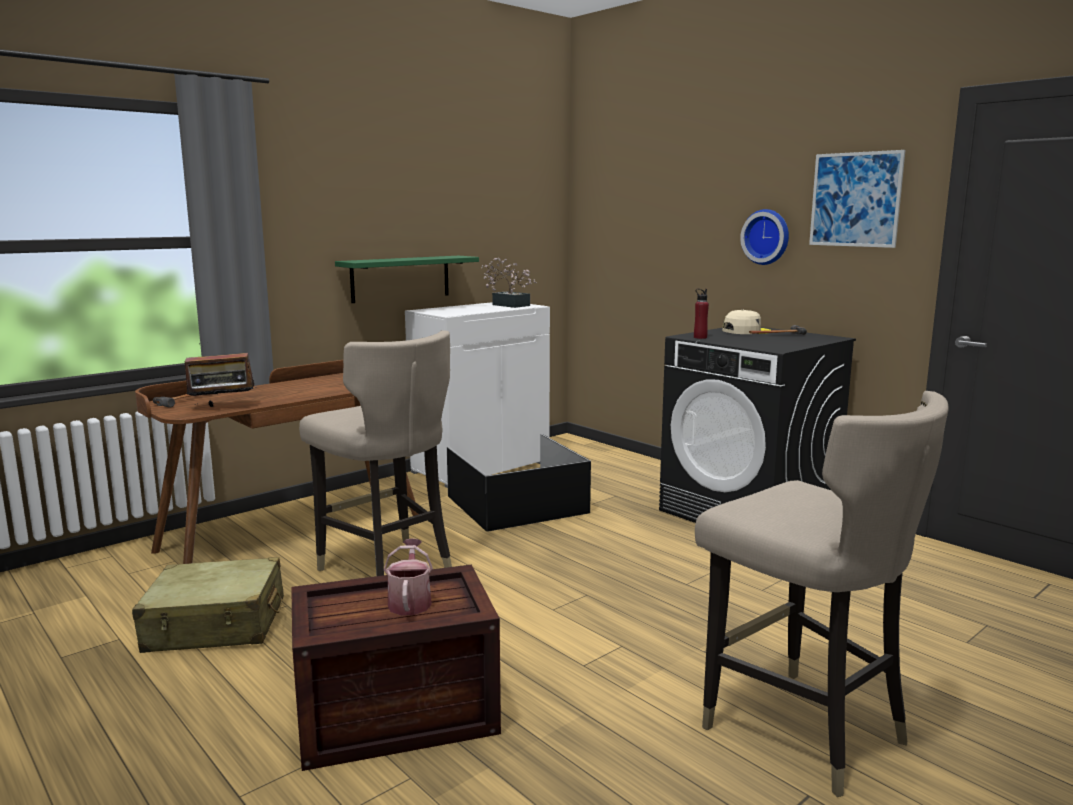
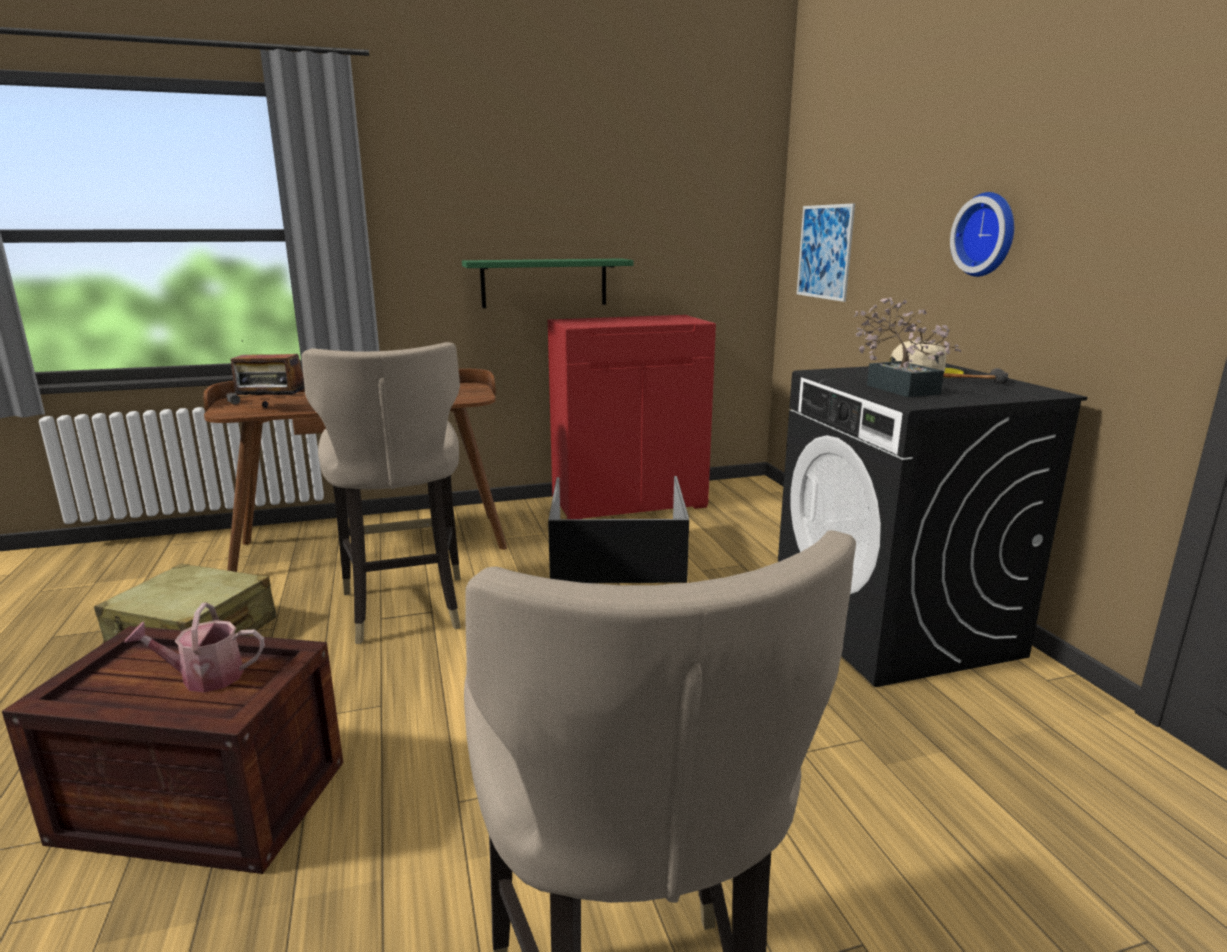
camera: 25 degrees right, 5 degrees up
watering can [384,538,433,615] -> watering can turned 120 degrees counterclockwise [124,603,265,693]
white cabinet [405,302,550,488] -> red cabinet [548,315,716,519]
potted plant [482,257,537,308] -> potted plant moved to [854,297,962,397]
red bottle [694,289,709,339] -> none
picture [809,150,905,248] -> picture moved to [797,203,855,302]

